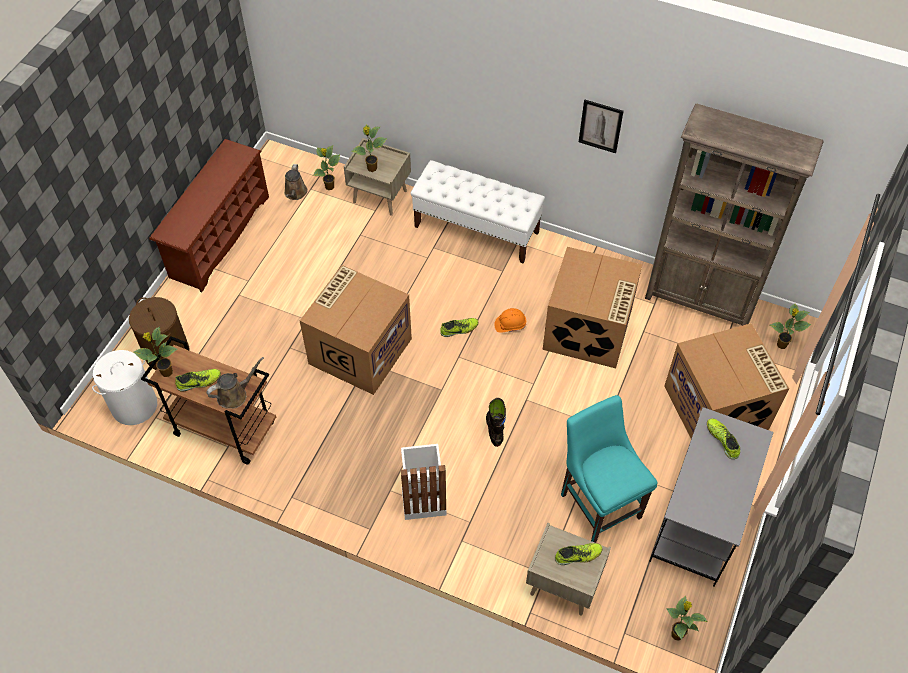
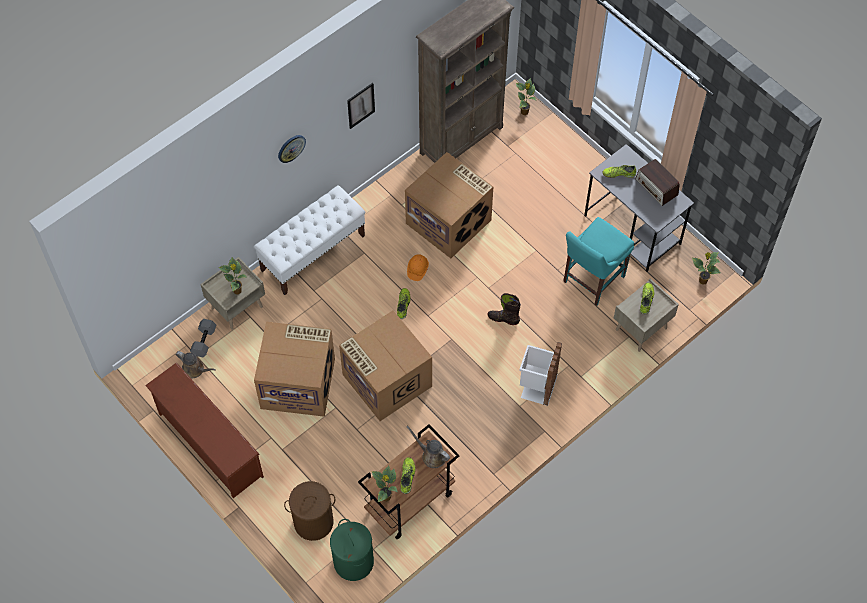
camera: 65 degrees left, 5 degrees up
white laundry basket [92,350,157,425] -> green laundry basket [330,519,374,581]
brown watering can [206,357,264,409] -> brown watering can turned 45 degrees counterclockwise [406,426,450,468]
potted plant [313,145,340,190] -> grey dumbbell [190,319,217,357]
turquoise chair [561,395,657,543] -> turquoise chair turned 45 degrees counterclockwise [563,217,634,306]
cardboard box [664,323,789,439] -> cardboard box moved to [254,322,335,417]
none -> wall clock [278,135,306,163]
none -> radio [636,159,680,206]

